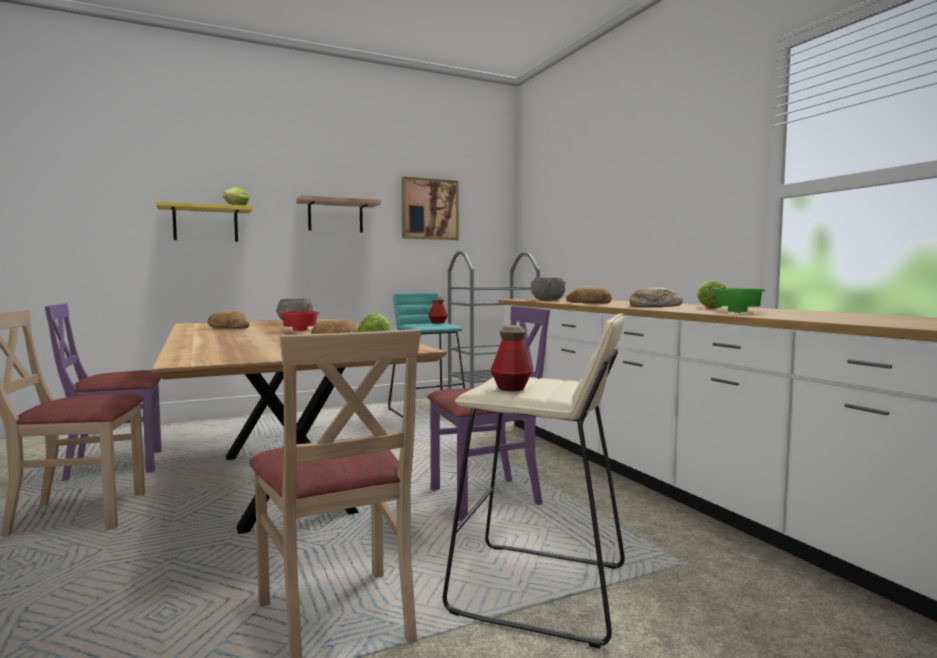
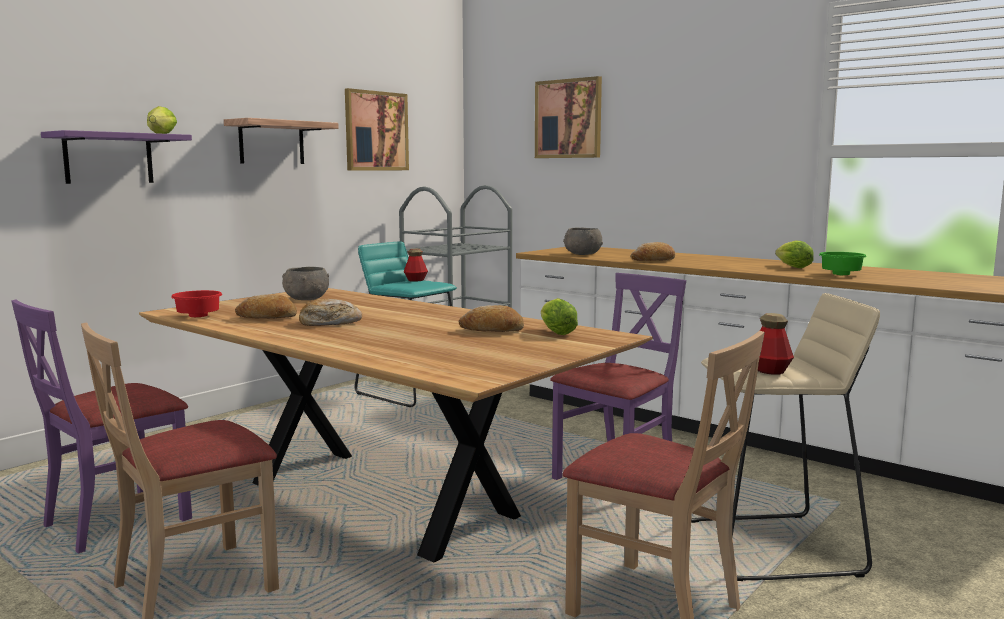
camera: 25 degrees left, 5 degrees up
yellow shelf [155,201,253,242] -> purple shelf [41,130,192,184]
red bowl [280,311,319,331] -> red bowl moved to [171,290,222,317]
bread [630,287,683,307] -> bread moved to [299,299,362,326]
none -> picture [535,76,602,158]

